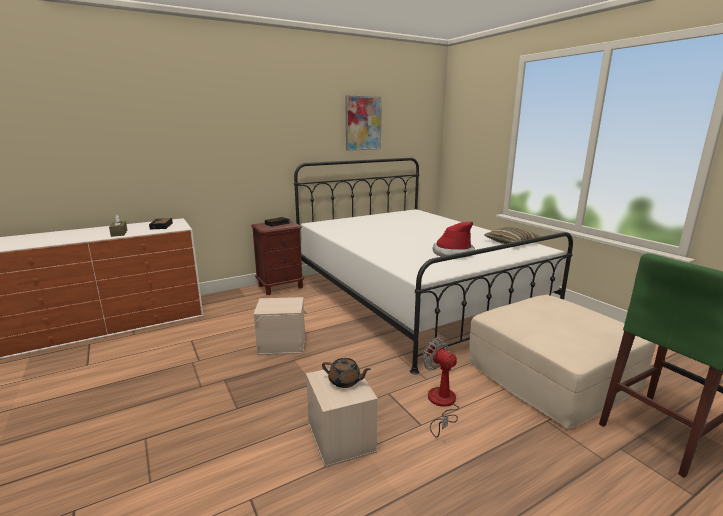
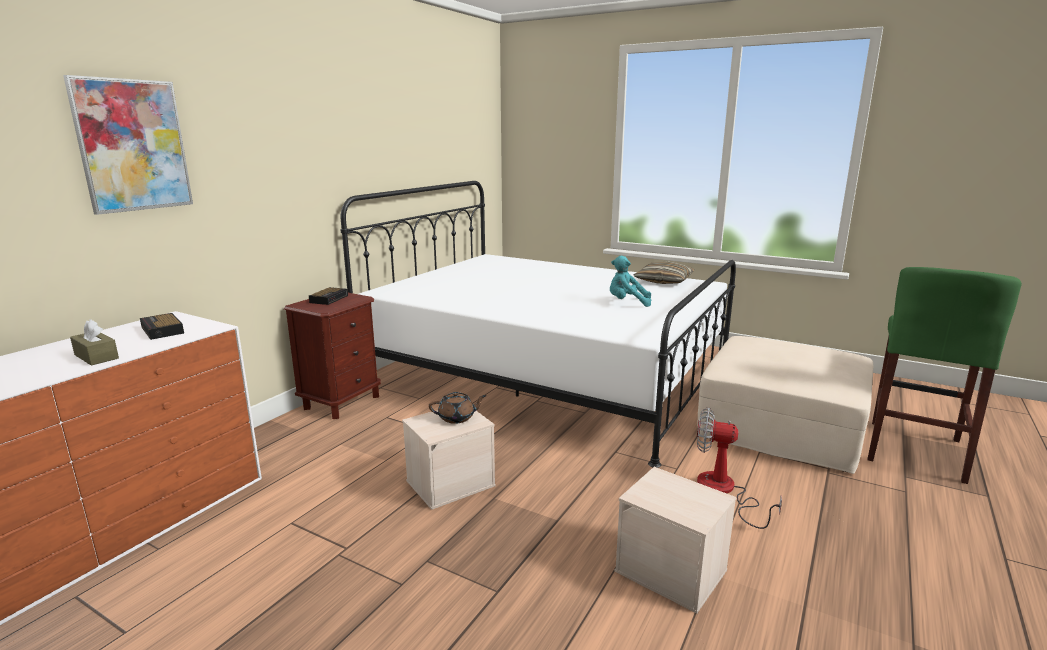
camera: 30 degrees left, 0 degrees up
brown teapot [322,358,371,388] -> brown teapot moved to [429,392,486,424]
picture [345,95,382,151] -> picture moved to [63,75,193,215]
hat [432,221,475,258] -> turquoise plush toy [610,256,651,307]

